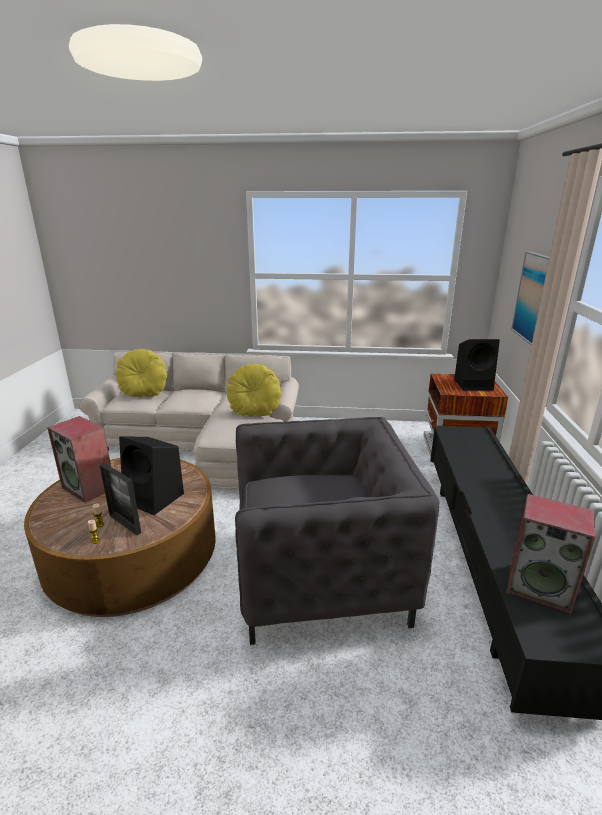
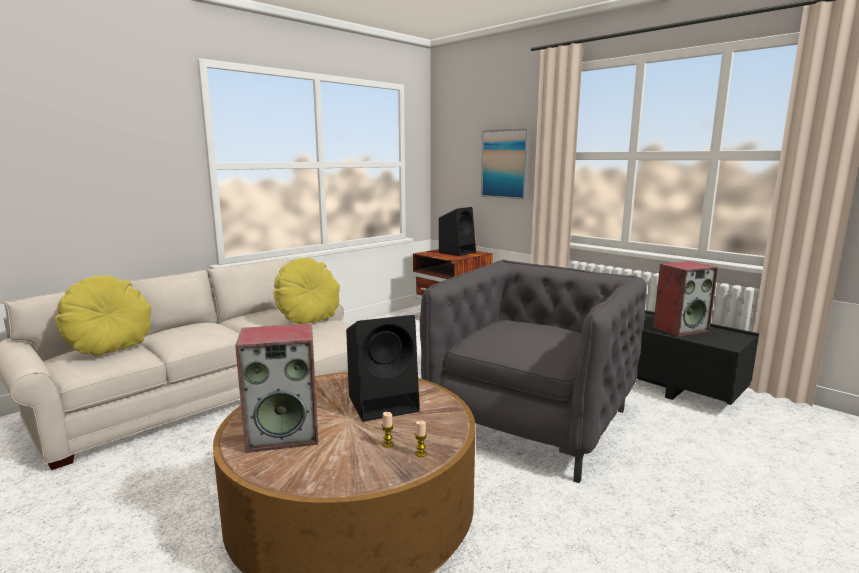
camera: 50 degrees left, 10 degrees down
picture frame [100,463,141,535] -> none

